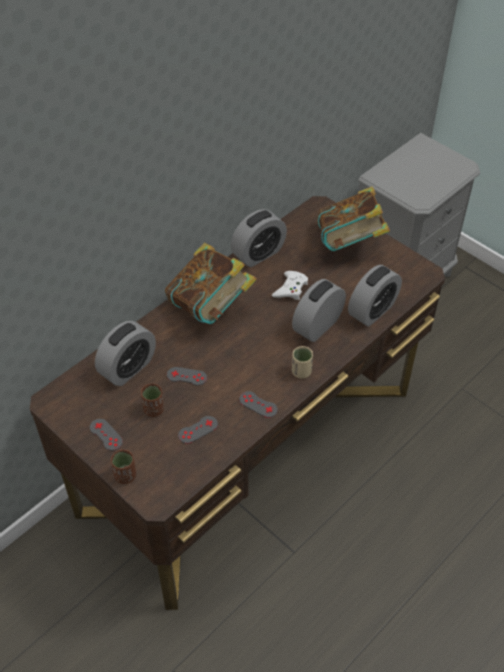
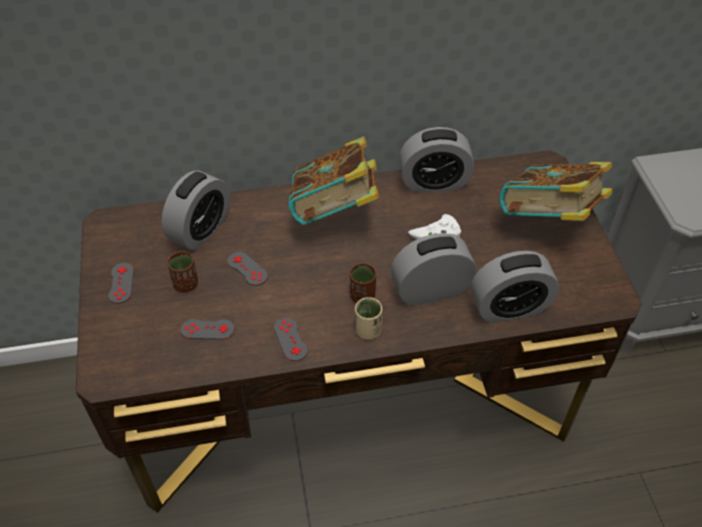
camera: 35 degrees right, 0 degrees up
alarm clock [95,321,156,386] -> alarm clock turned 45 degrees counterclockwise [162,170,230,251]
brown cup [111,449,136,484] -> brown cup moved to [350,263,376,303]

